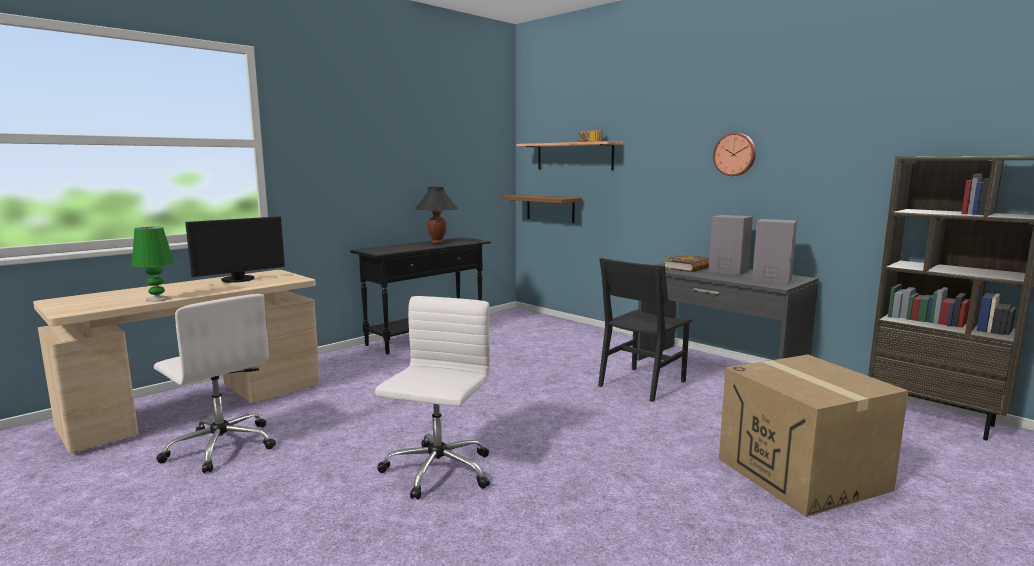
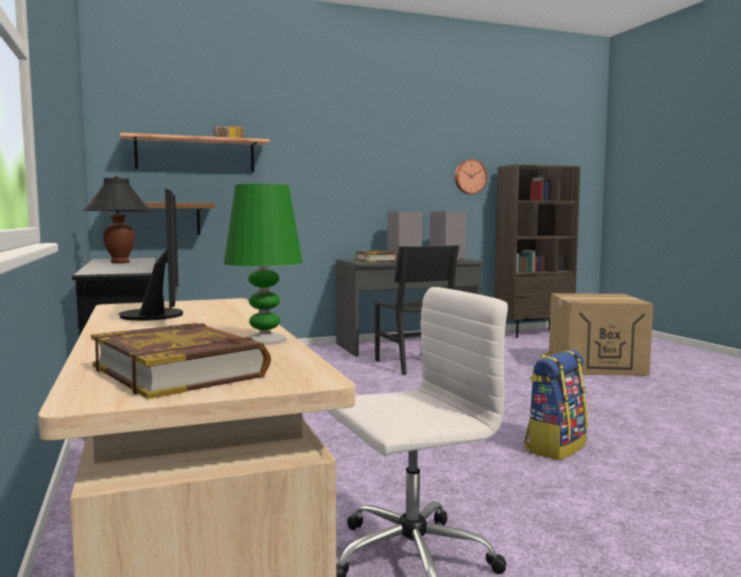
camera: 65 degrees left, 5 degrees down
white office chair [375,296,490,500] -> backpack [524,349,588,460]
wall clock [713,133,756,176] -> wall clock moved to [455,159,487,194]
none -> book [91,323,271,399]

